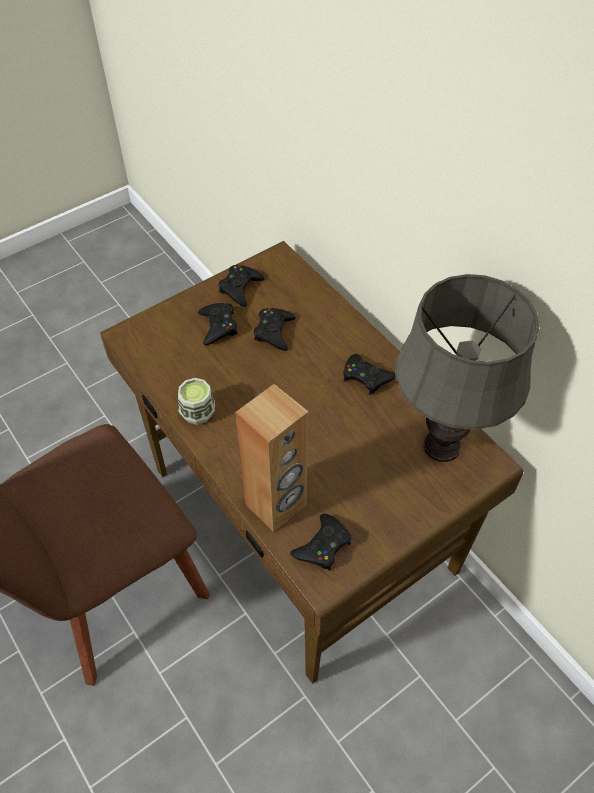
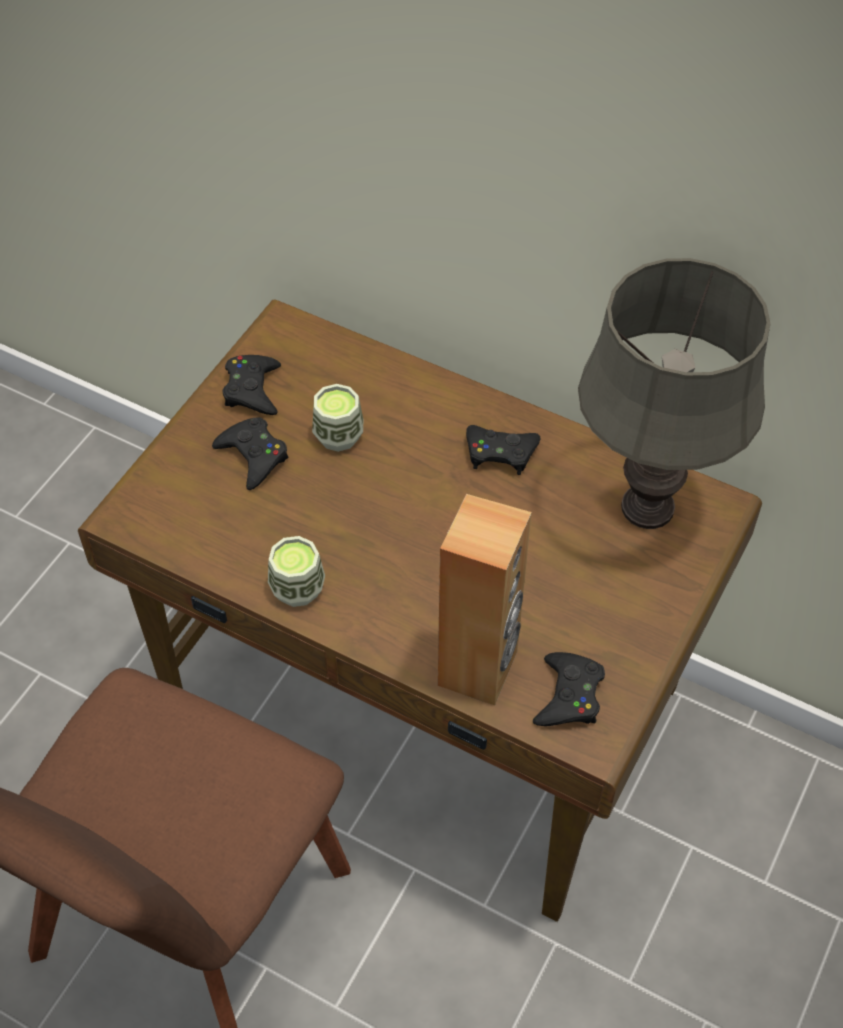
camera: 25 degrees left, 0 degrees up
black game controller [254,308,296,351] -> cup [312,384,363,452]

